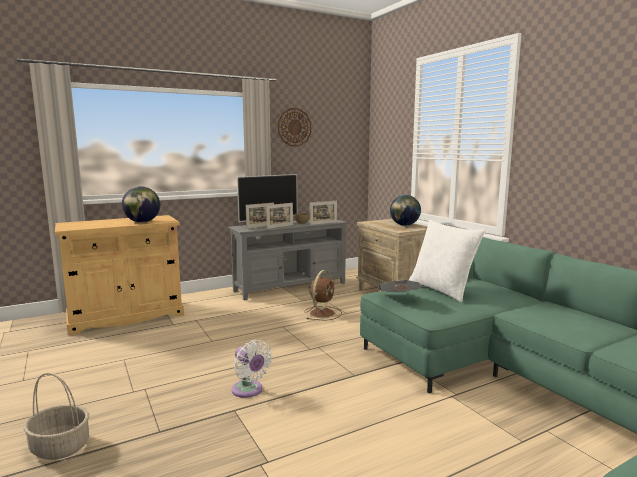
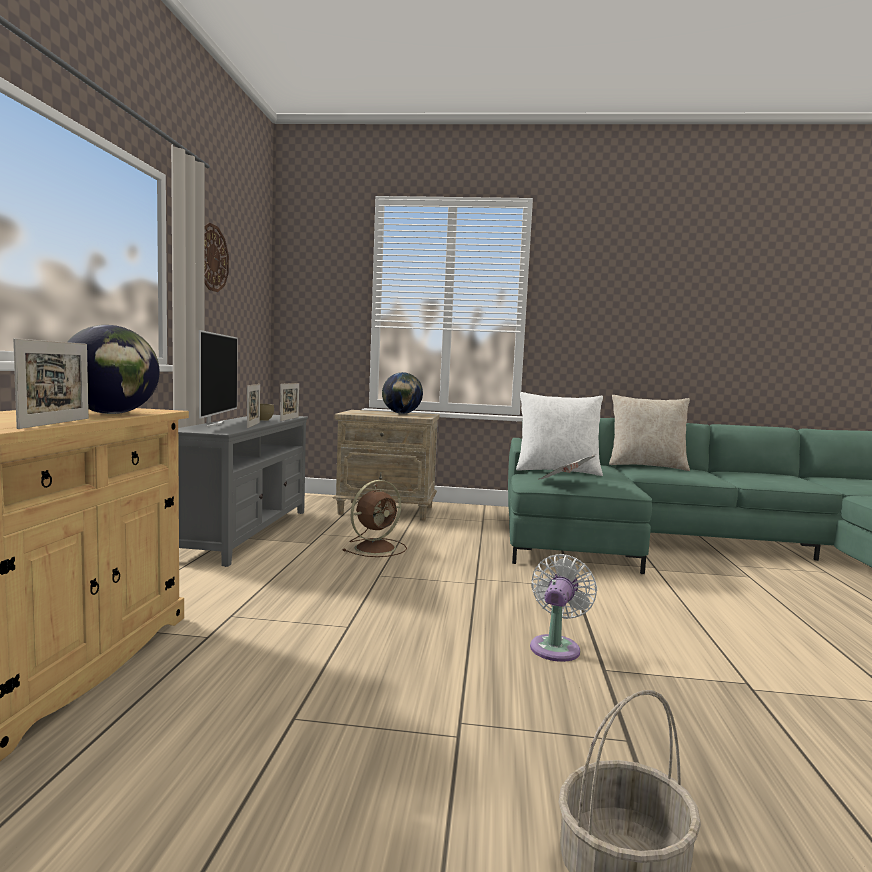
camera: 55 degrees left, 5 degrees down
white fan [231,340,272,398] -> white fan turned 60 degrees counterclockwise [530,554,597,662]
picture frame [246,202,274,228] -> picture frame moved to [13,338,89,429]
brown fan [305,270,342,320] -> brown fan turned 75 degrees clockwise [342,480,407,557]
none -> beige pillow [609,395,690,471]

